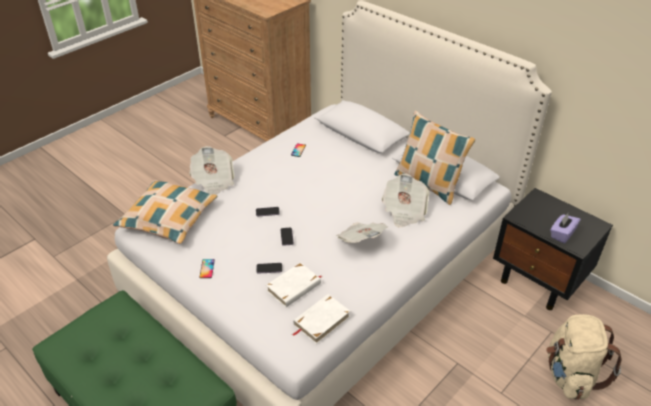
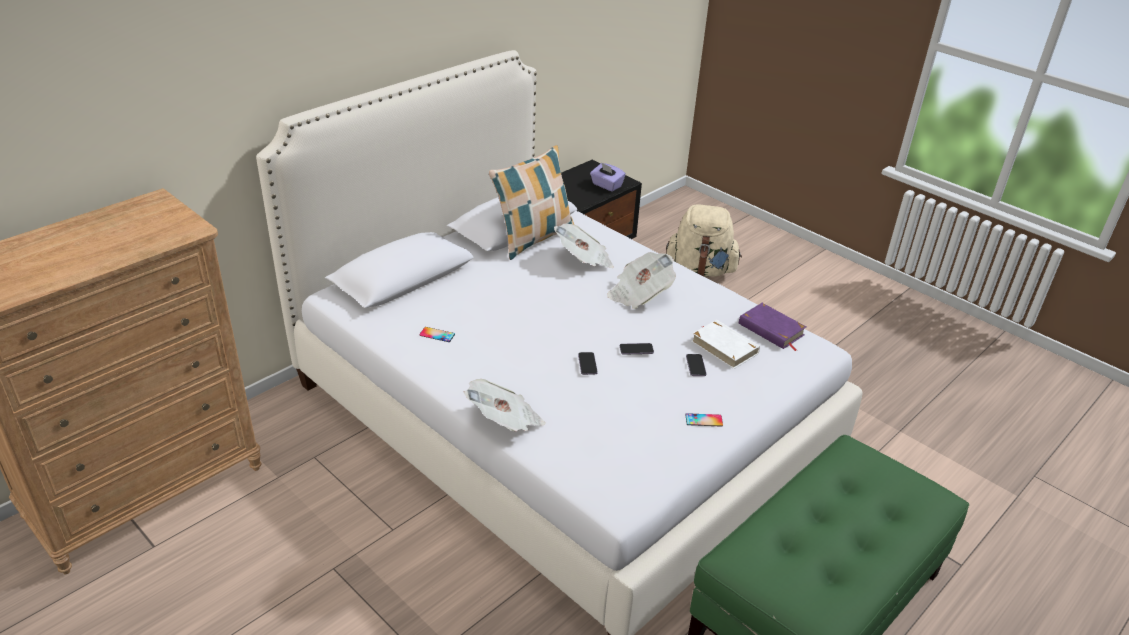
camera: 90 degrees left, 5 degrees down
pillow [113,180,218,244] -> none
white book [292,294,350,344] -> purple book [739,303,806,351]

